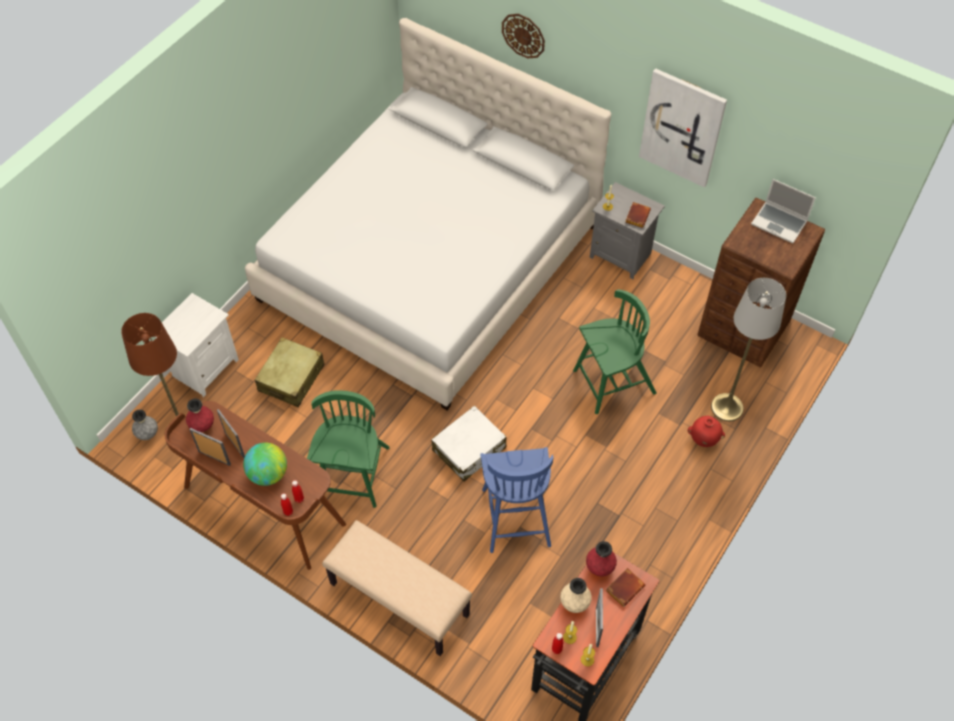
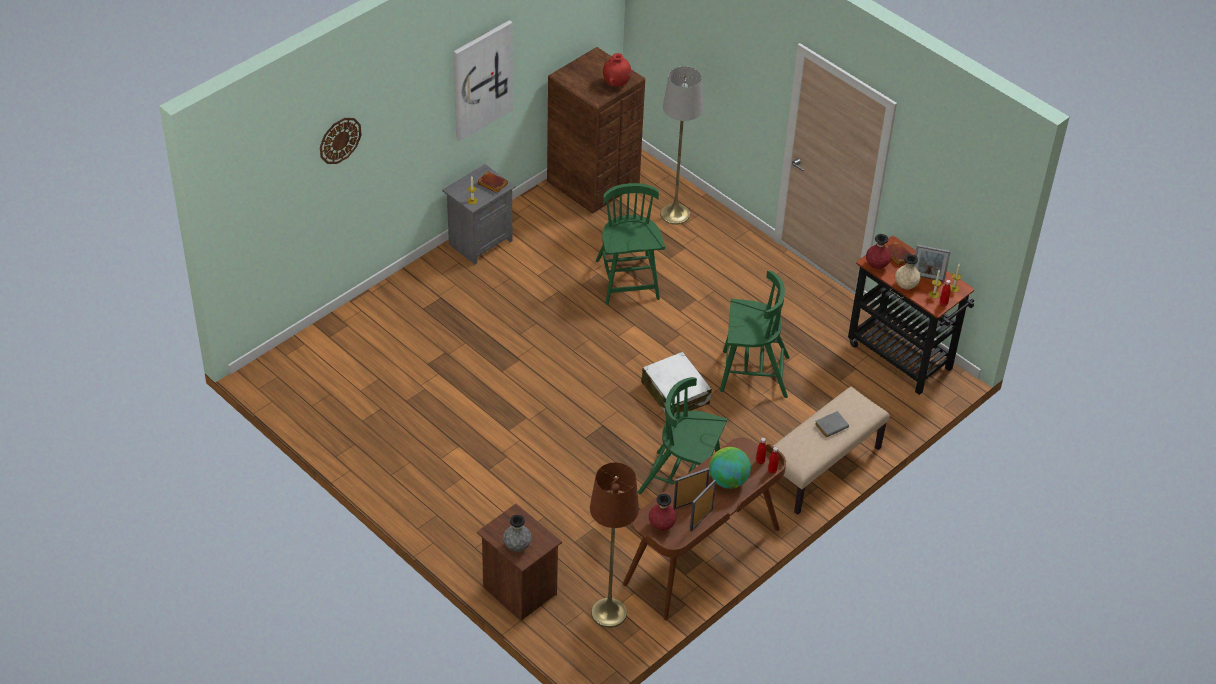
camera: 80 degrees left, 10 degrees down
grey vase [132,410,158,440] -> grey vase moved to [503,515,531,552]
white nightstand [155,293,239,397] -> brown nightstand [477,503,562,620]
white bed [245,18,611,410] -> none
beige suitcase [255,337,325,407] -> none
blue chair [481,447,553,553] -> green chair [720,271,790,398]
red vase [688,415,725,447] -> red vase moved to [603,53,631,87]
laptop [751,179,816,243] -> none
none -> grey book [815,411,849,438]

